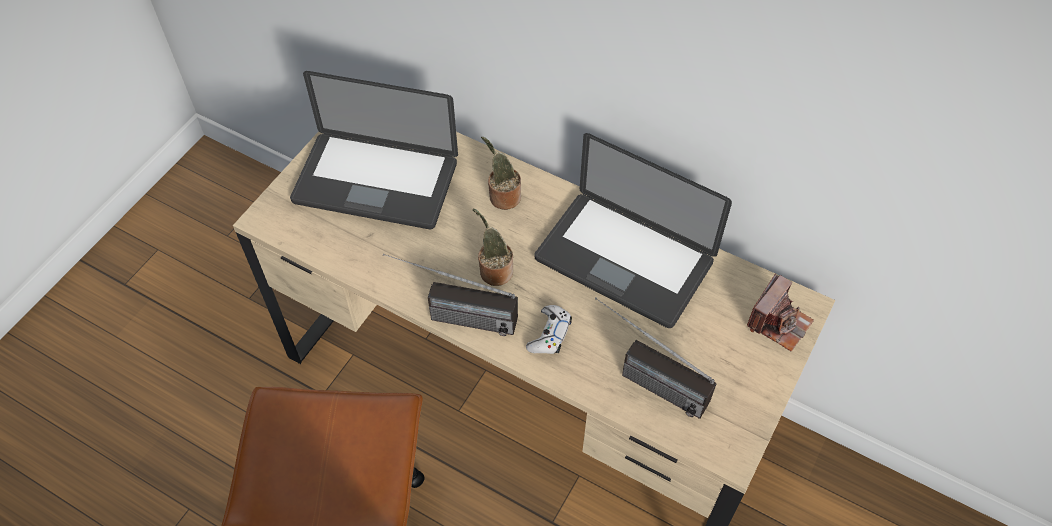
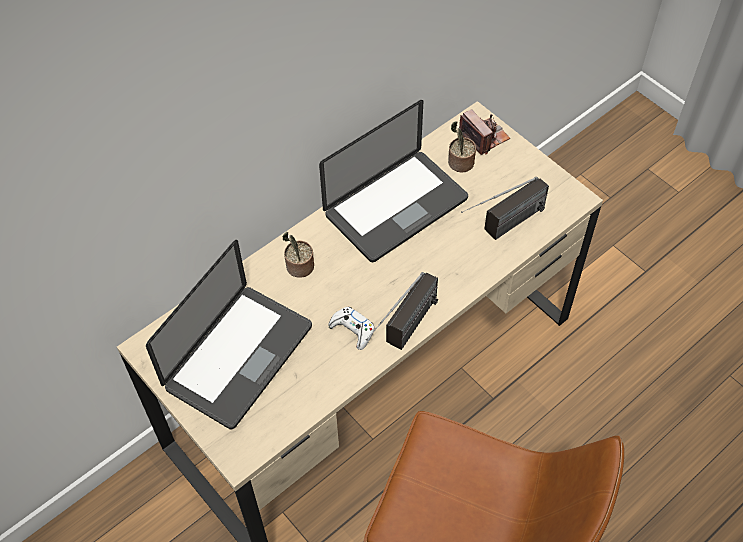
camera: 70 degrees left, 0 degrees up
potted plant [473,209,513,286] -> potted plant moved to [448,121,476,172]
white game controller [526,305,572,354] -> white game controller moved to [328,307,375,350]

